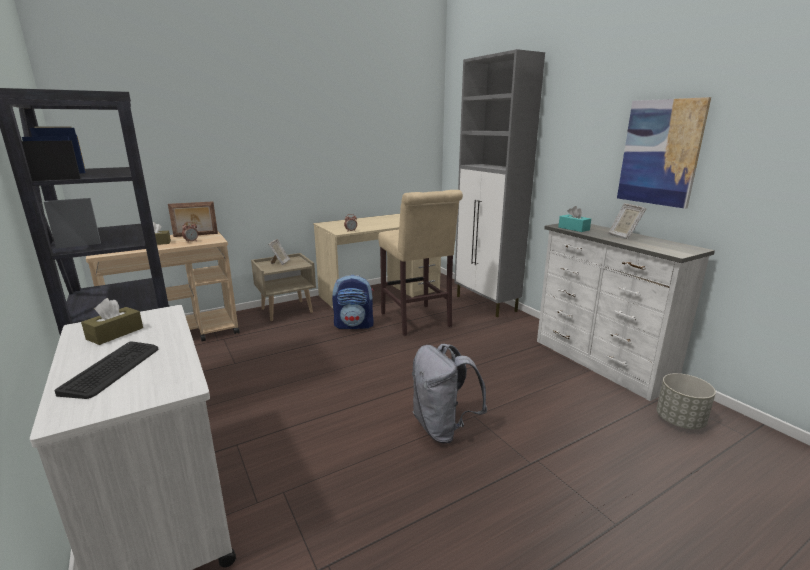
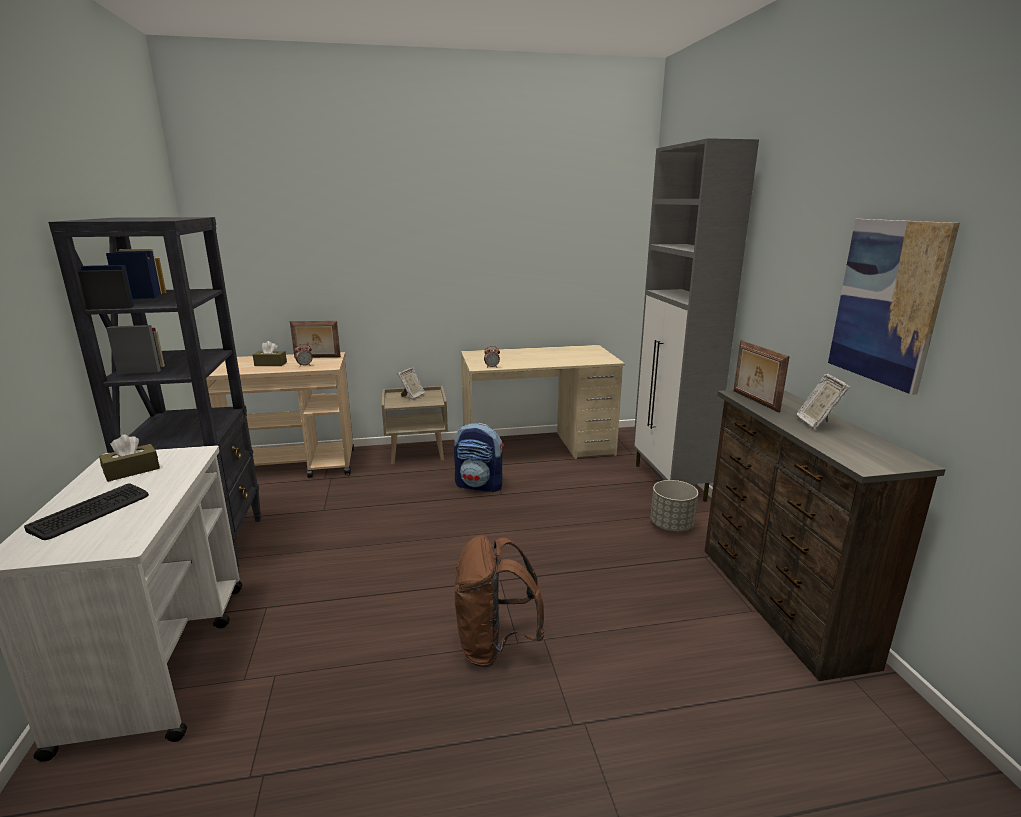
camera: 20 degrees right, 0 degrees up
beige stool [378,190,463,336] -> none
grey backpack [412,344,488,444] -> brown backpack [454,535,545,668]
white dresser [537,223,715,401] -> brown dresser [704,390,946,681]
turquoise tissue box [558,206,591,232] -> picture frame [733,340,790,413]
grey planter [656,373,716,429] -> grey planter moved to [651,480,698,531]

